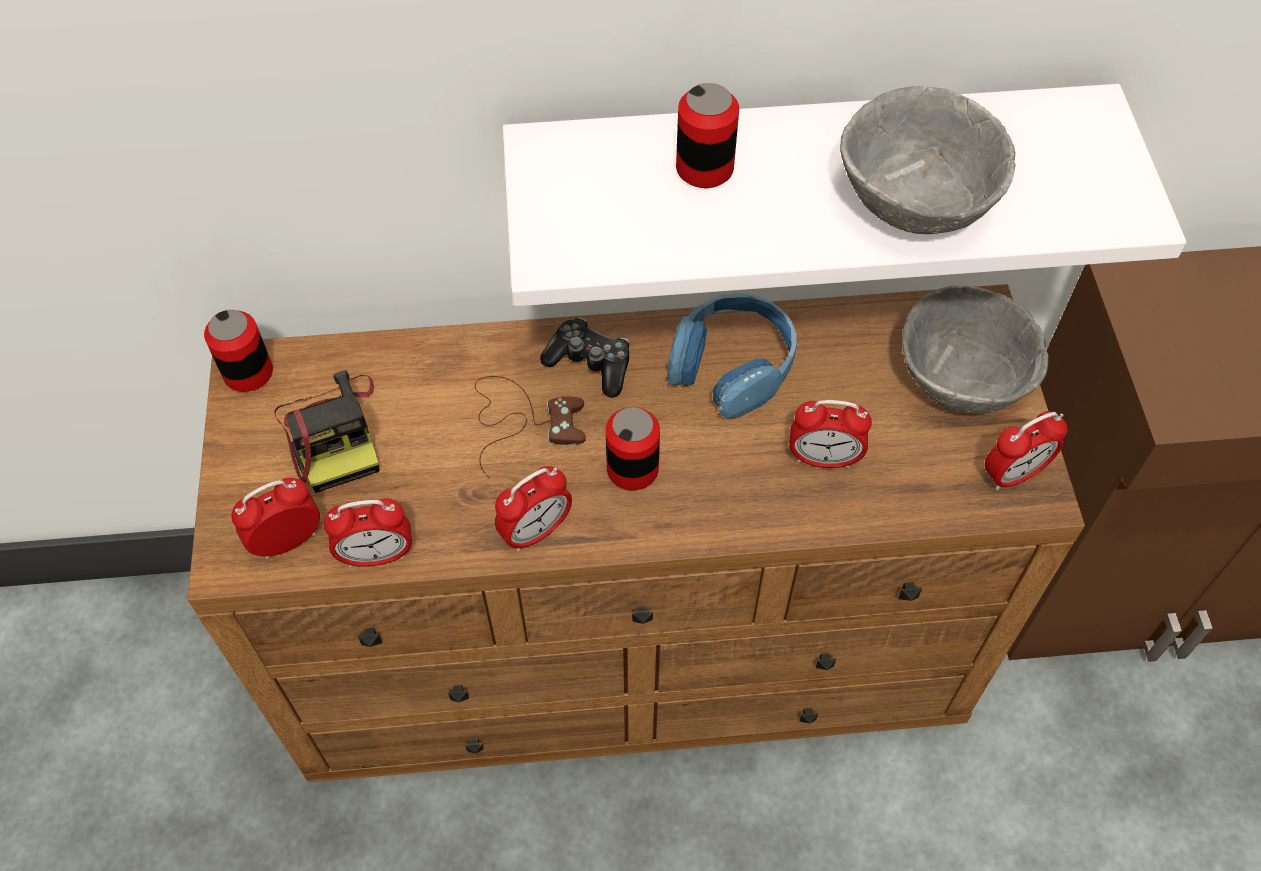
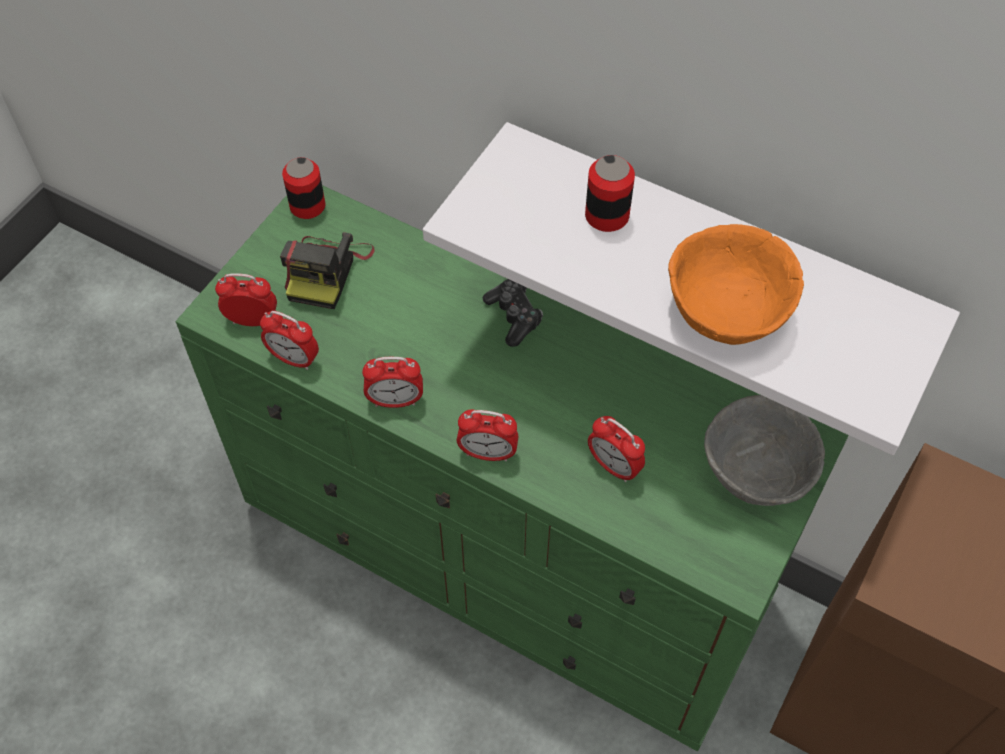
camera: 35 degrees right, 0 degrees up
brown dresser [187,284,1085,783] -> green dresser [176,185,849,752]
brown game controller [475,376,586,478] -> none
can [605,407,660,490] -> none
blue headphones [667,293,797,419] -> none
grey bowl [840,86,1016,234] -> orange bowl [668,224,804,345]
alarm clock [985,411,1068,491] -> alarm clock moved to [457,409,518,461]

